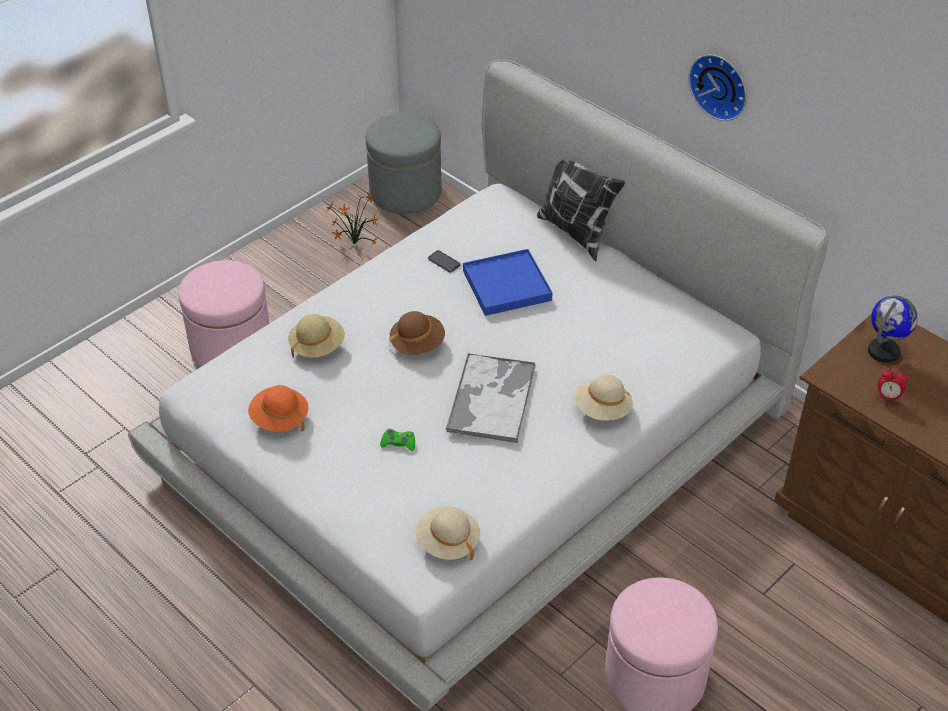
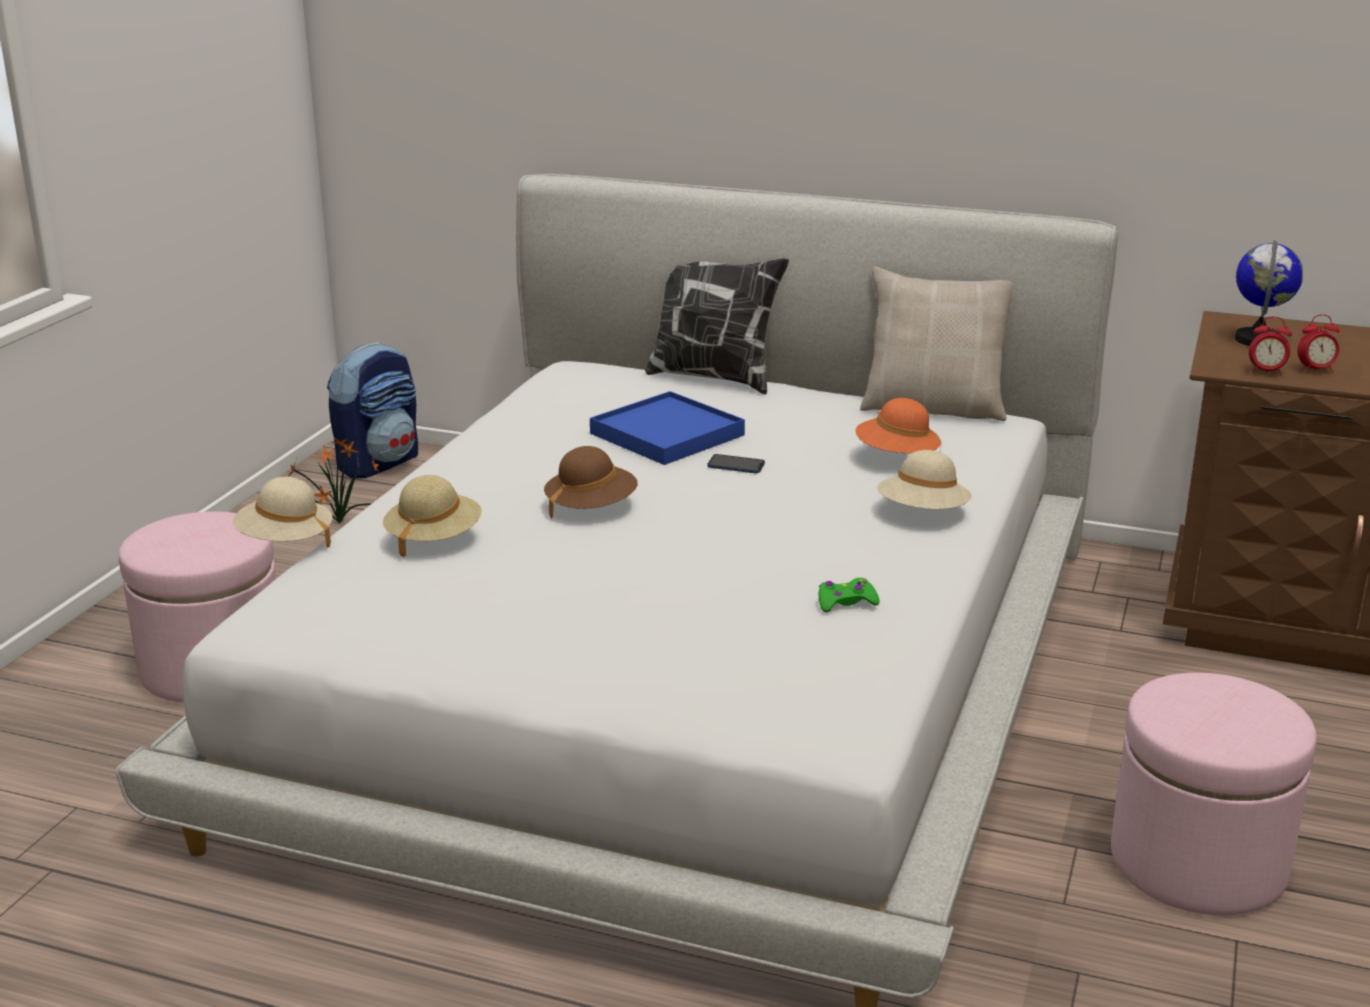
camera: 25 degrees left, 20 degrees down
orange hat [248,385,308,432] -> orange hat moved to [855,398,941,454]
grey ottoman [366,113,441,214] -> backpack [327,342,418,478]
green game controller [380,429,415,451] -> green game controller moved to [819,578,880,612]
beige hat [416,506,480,560] -> beige hat moved to [233,477,333,547]
phone [428,250,460,273] -> phone moved to [708,454,765,473]
tray [446,353,536,443] -> none
wall clock [689,54,747,121] -> none
none -> beige pillow [860,266,1013,421]
none -> alarm clock [1249,316,1292,376]

